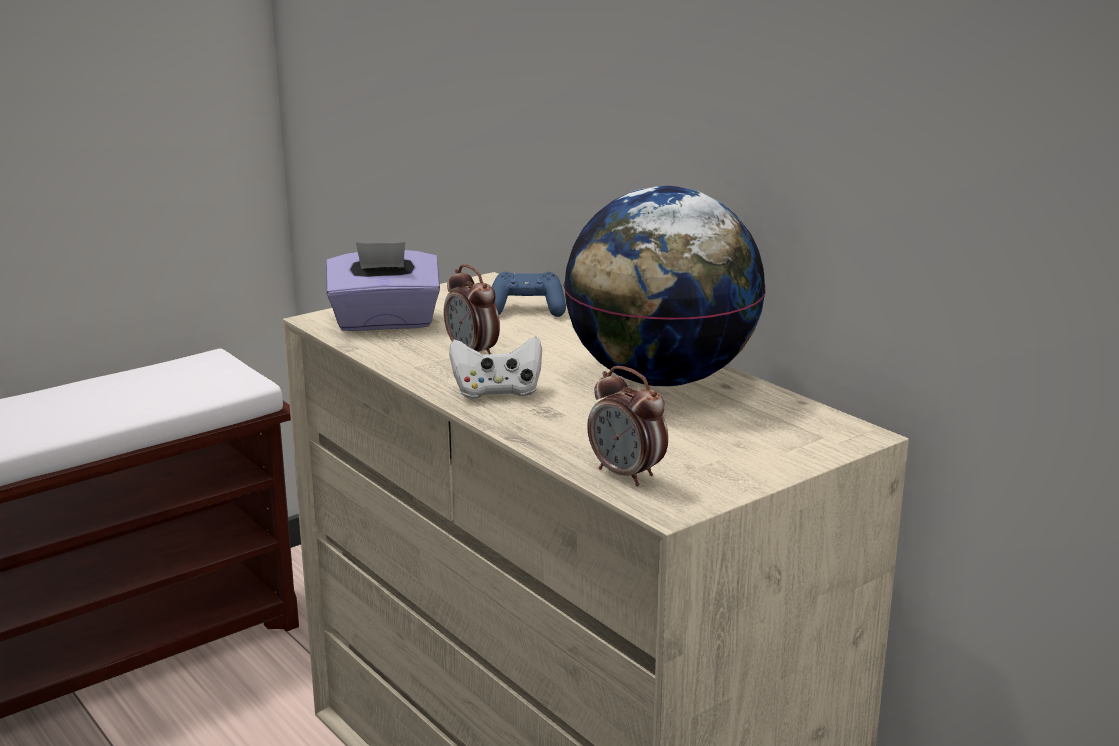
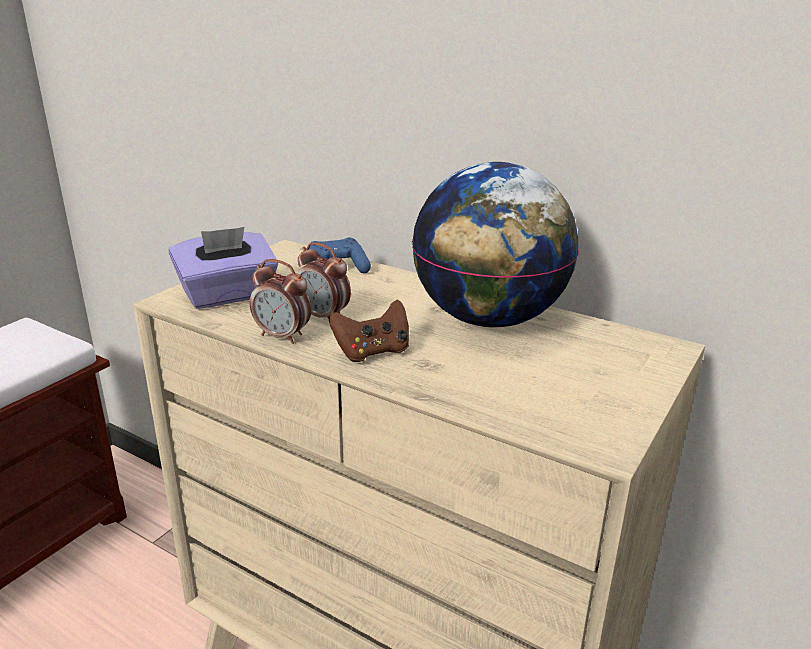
camera: 20 degrees left, 5 degrees up
white game controller [449,336,542,399] -> brown game controller [329,299,409,362]
alarm clock [587,366,668,486] -> alarm clock moved to [250,259,311,344]

